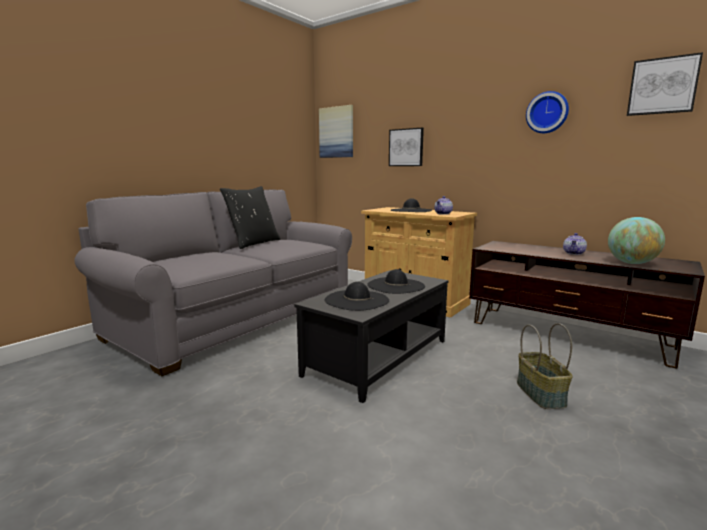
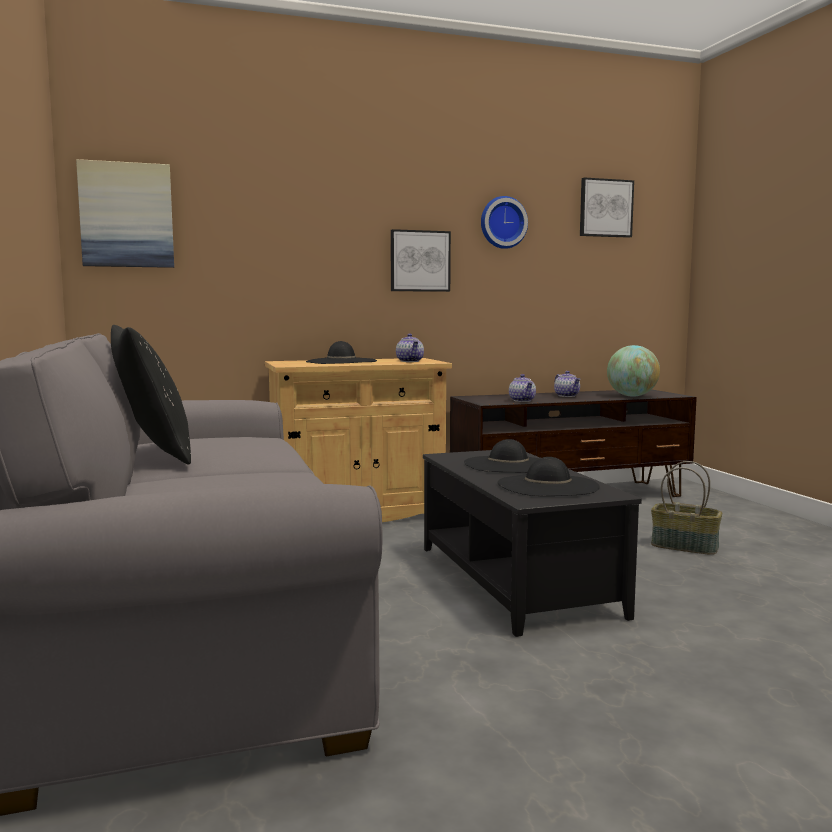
camera: 55 degrees left, 5 degrees down
picture [389,128,424,166] -> picture moved to [390,229,451,292]
none -> teapot [509,374,536,402]

